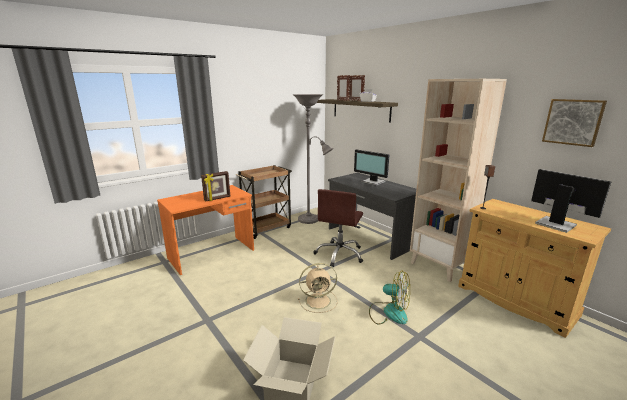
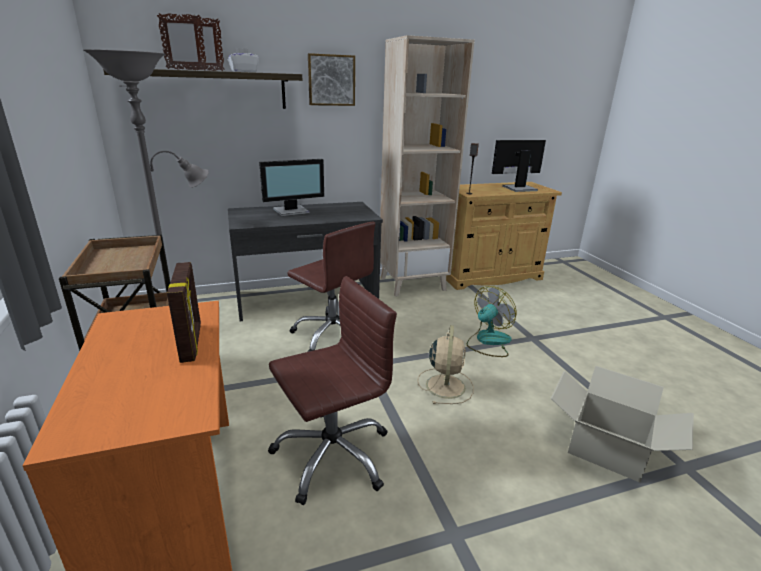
camera: 70 degrees left, 5 degrees up
picture [542,99,607,147] -> picture moved to [308,53,355,106]
none -> brown office chair [268,276,397,505]

